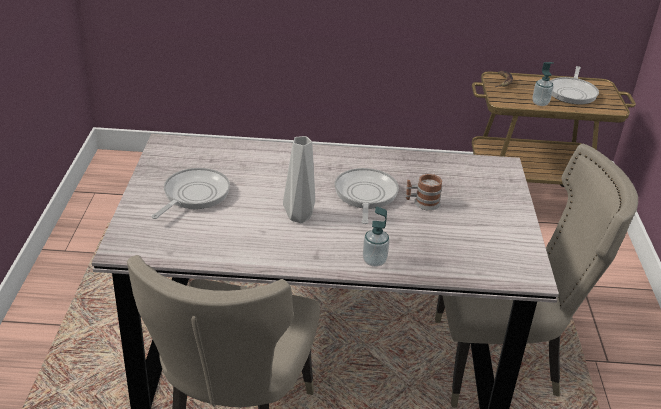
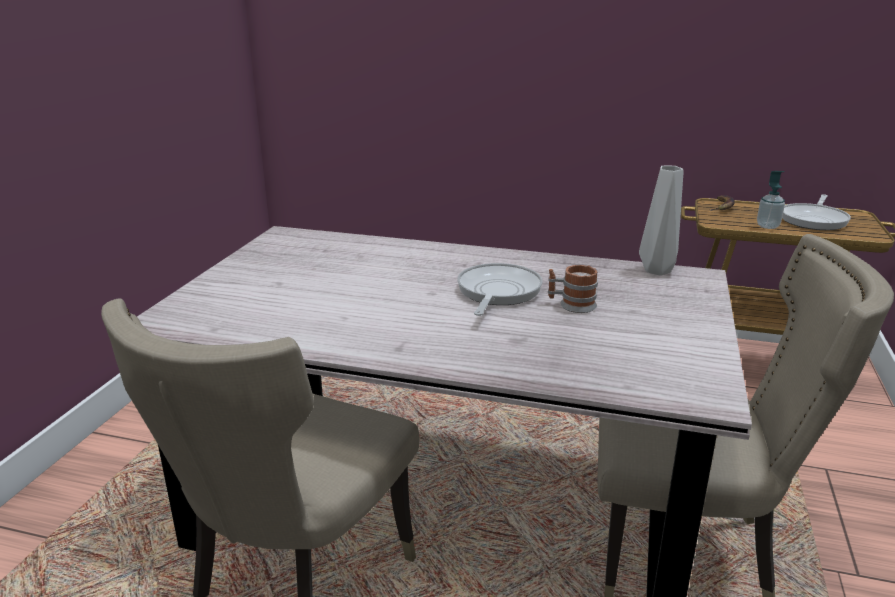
camera: 15 degrees right, 10 degrees down
frying pan [151,168,230,219] -> none
grey vase [283,136,315,223] -> grey vase moved to [639,166,684,276]
soap dispenser [363,207,390,267] -> none

